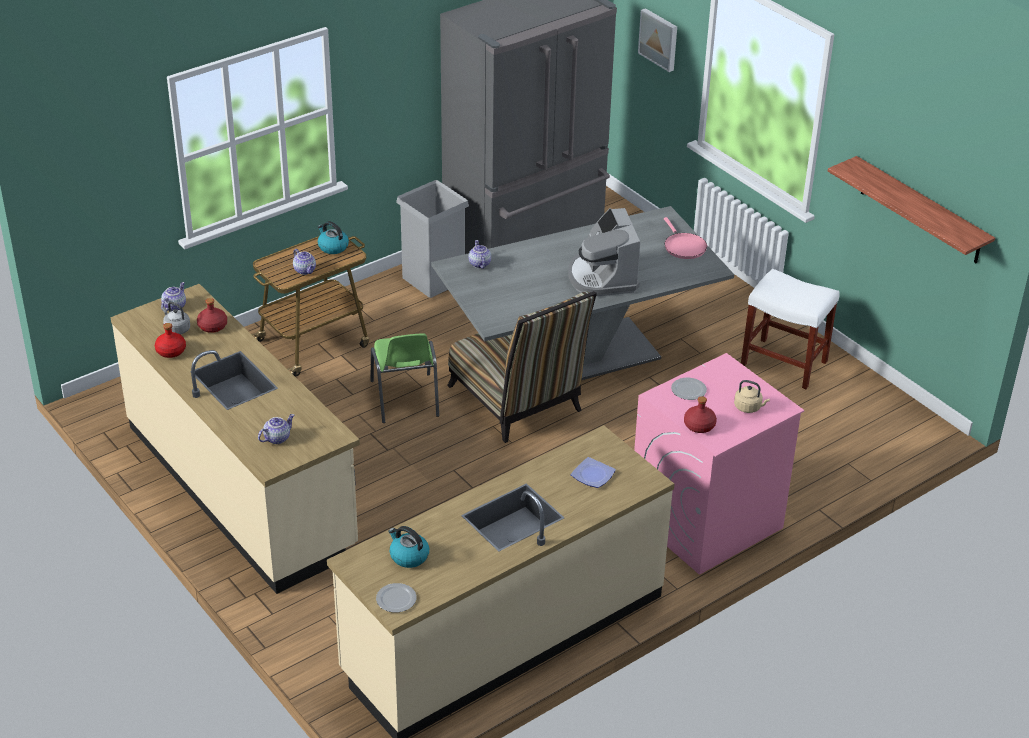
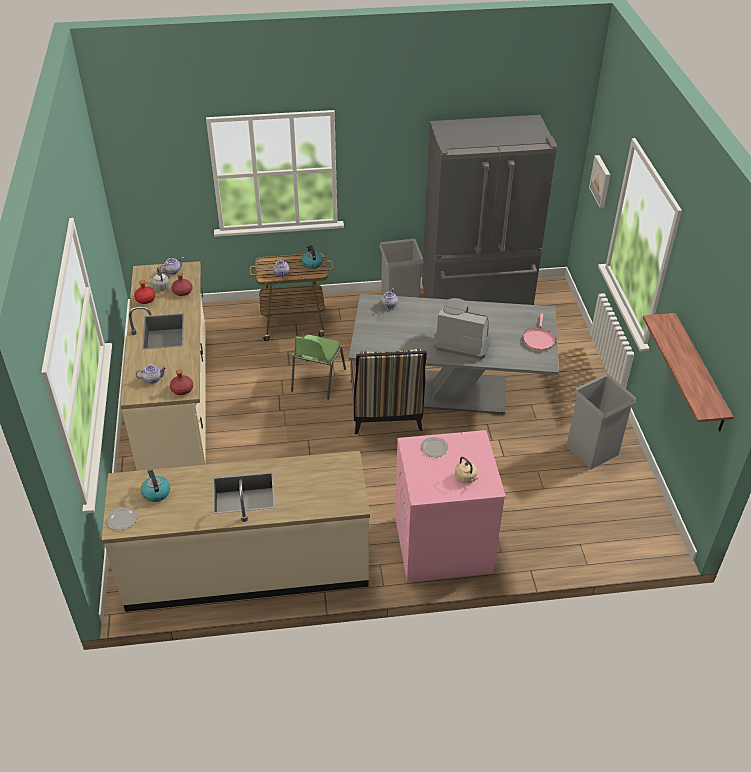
camera: 30 degrees right, 5 degrees up
coffee machine [568,208,640,296] -> coffee machine turned 90 degrees clockwise [434,298,491,360]
plate [571,457,616,488] -> none
red bottle [684,396,717,433] -> red bottle moved to [170,370,193,395]
white stool [741,269,840,389] -> grey trash can [567,374,636,469]

